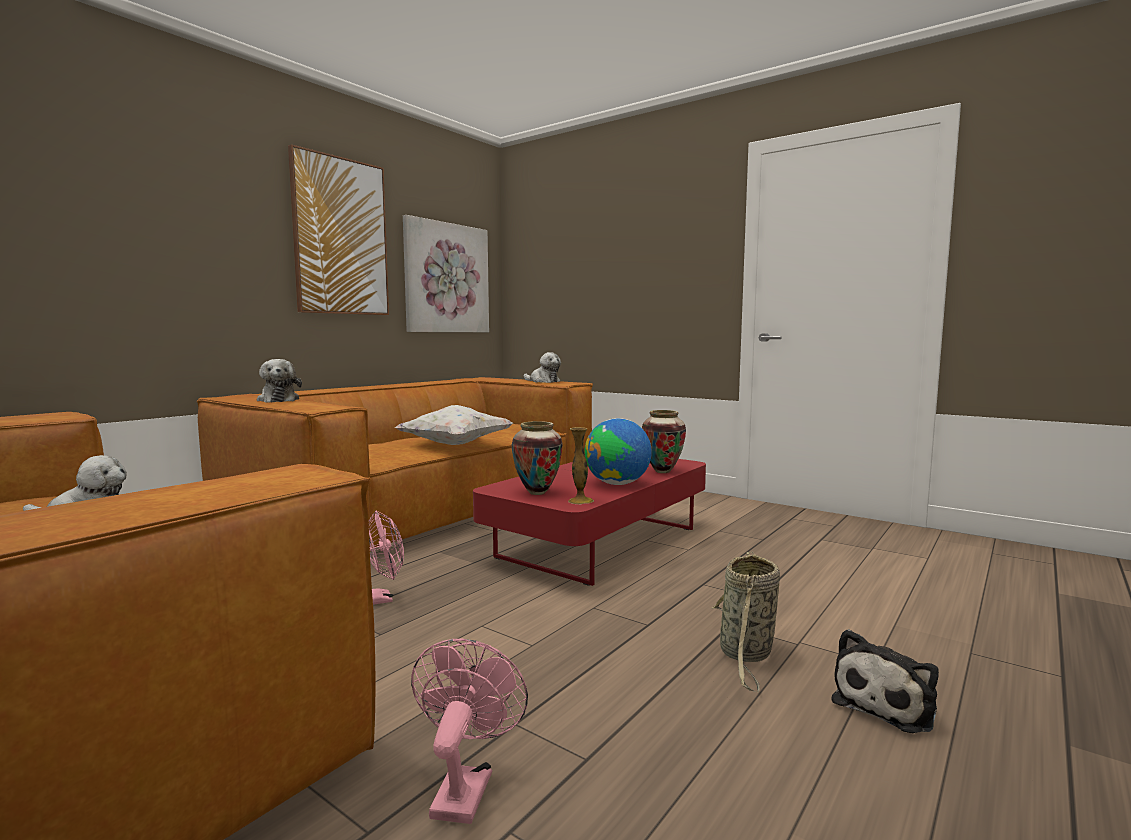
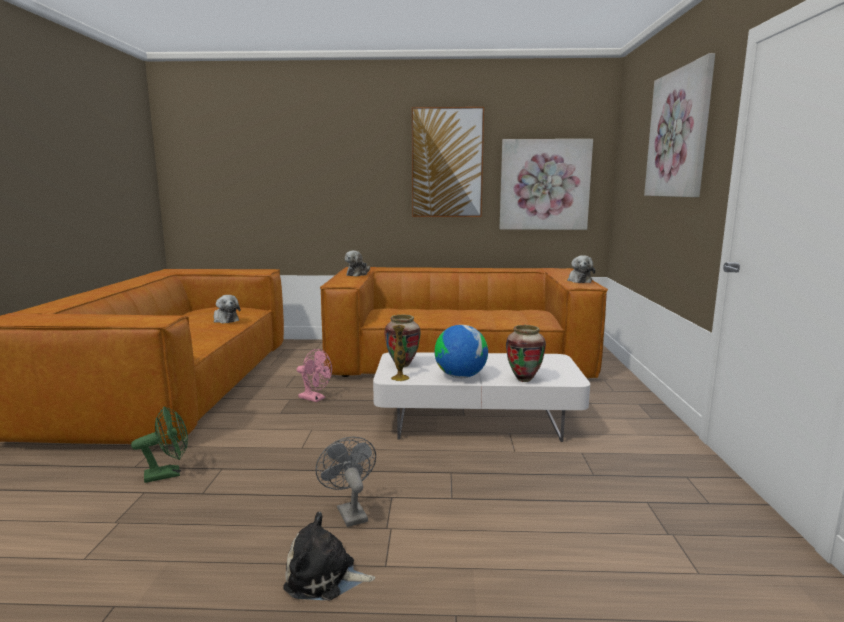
camera: 55 degrees right, 5 degrees up
white pillow [394,405,513,445] -> none
pink fan [411,639,528,824] -> green fan [131,406,188,483]
red coffee table [473,459,706,586] -> white coffee table [373,352,590,442]
basket [712,552,780,692] -> grey fan [315,437,376,527]
none -> picture [644,53,715,197]

